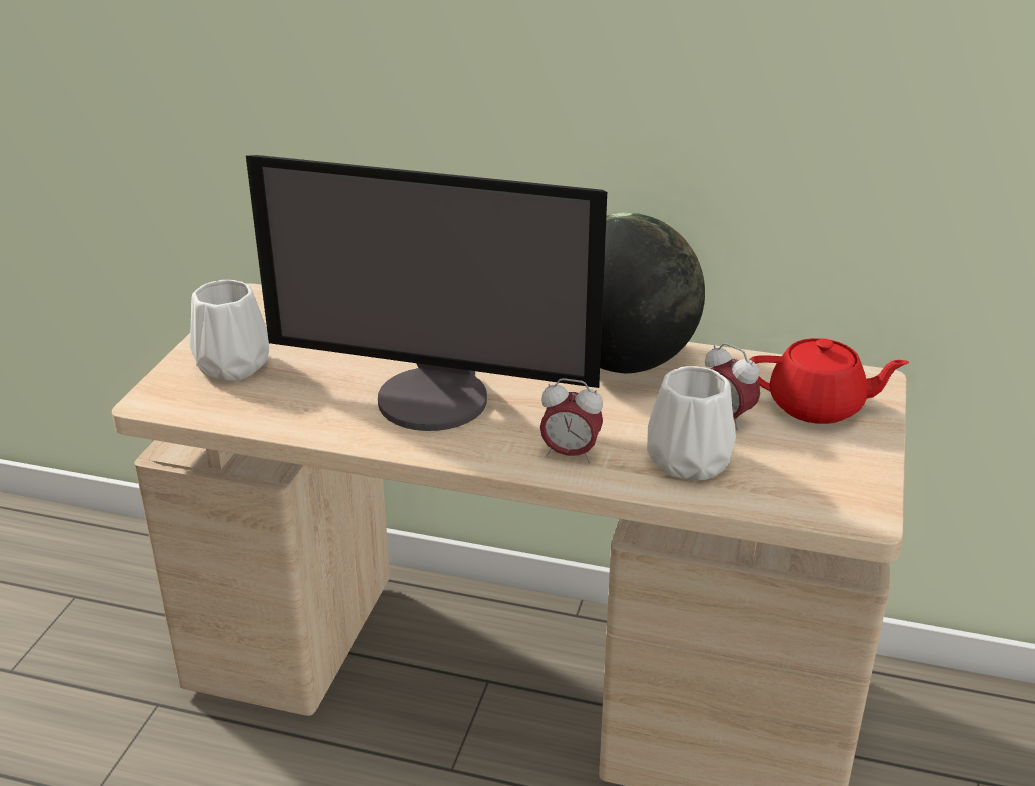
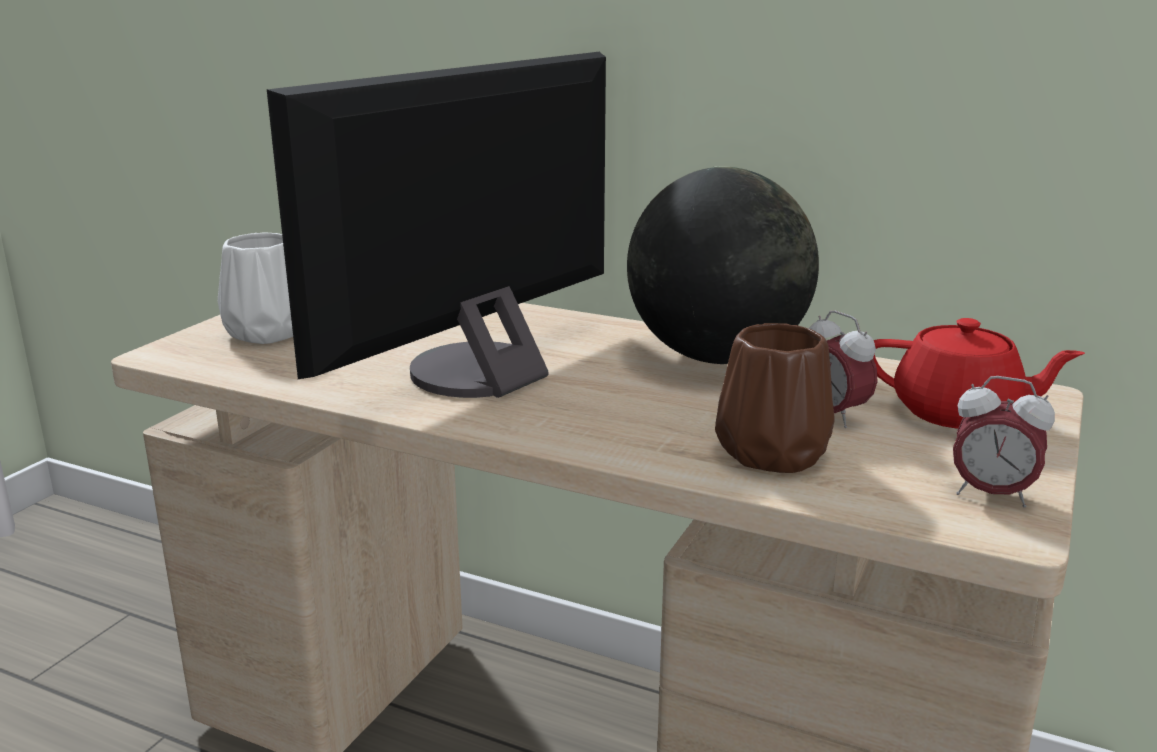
camera: 10 degrees right, 10 degrees down
monitor [246,155,607,431] -> monitor turned 105 degrees clockwise [267,52,606,398]
alarm clock [540,378,603,463] -> alarm clock moved to [953,376,1055,508]
white vase [647,366,736,480] -> brown vase [715,323,835,473]

